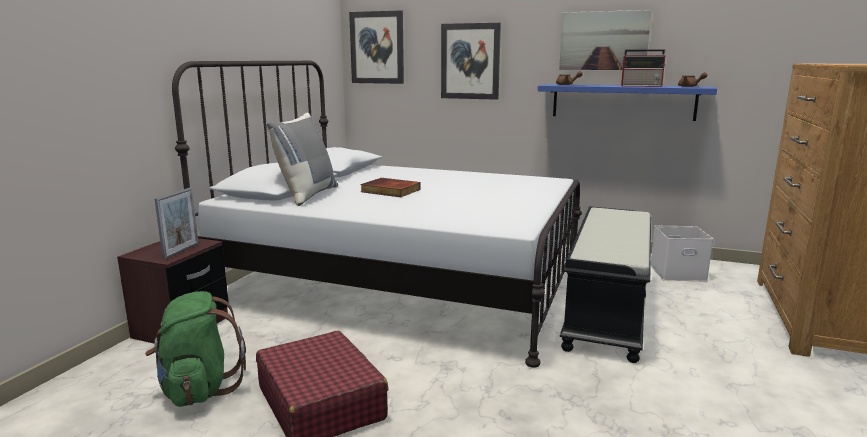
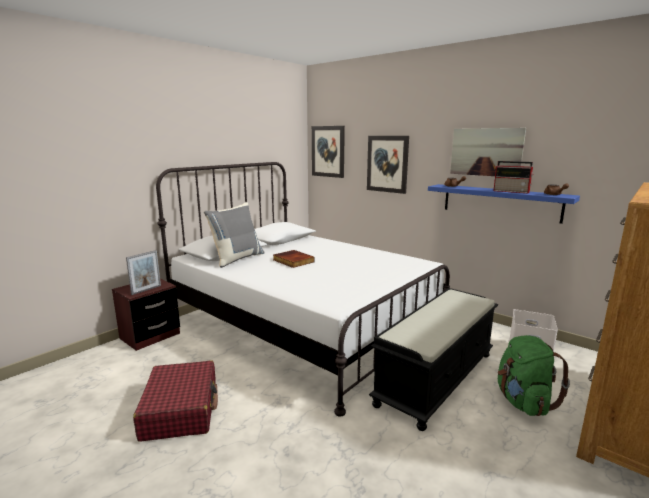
camera: 20 degrees right, 0 degrees up
green backpack [145,291,246,407] -> green backpack moved to [498,335,570,416]

